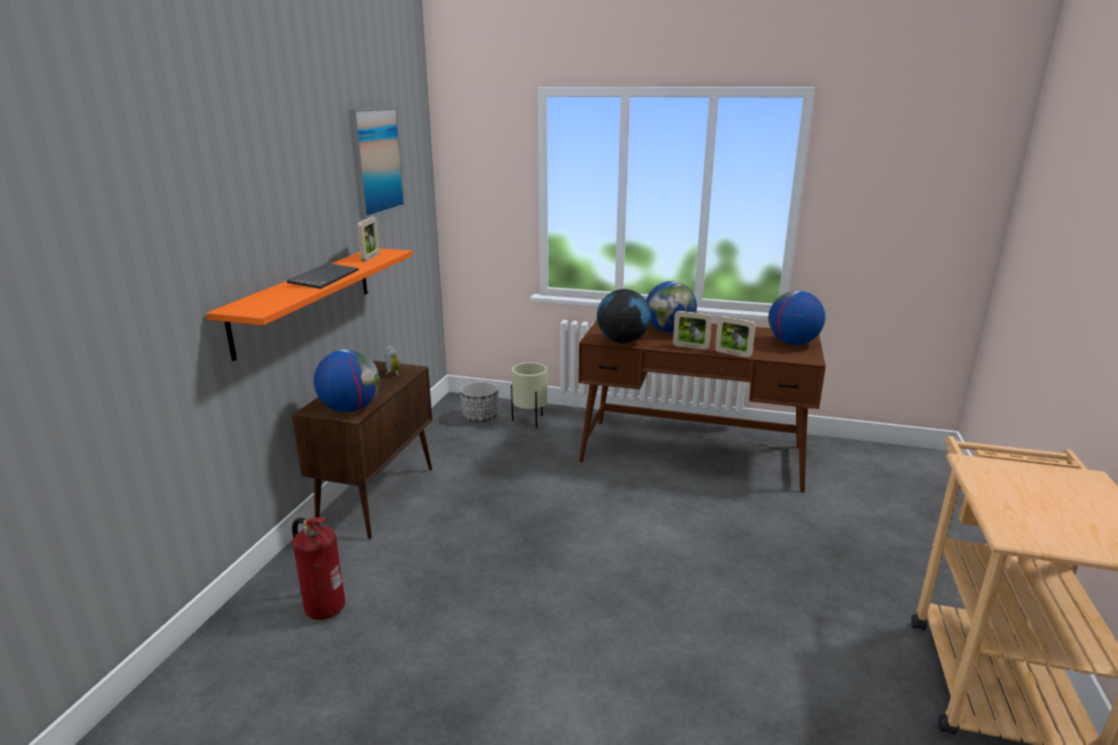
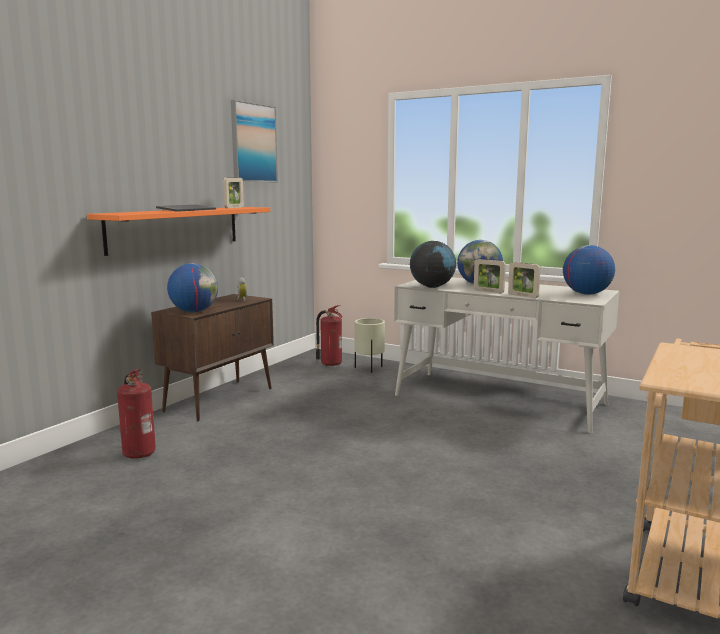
camera: 15 degrees right, 10 degrees down
planter [460,381,498,423] -> fire extinguisher [316,305,342,366]
brown desk [578,320,826,493] -> white desk [394,277,620,433]

